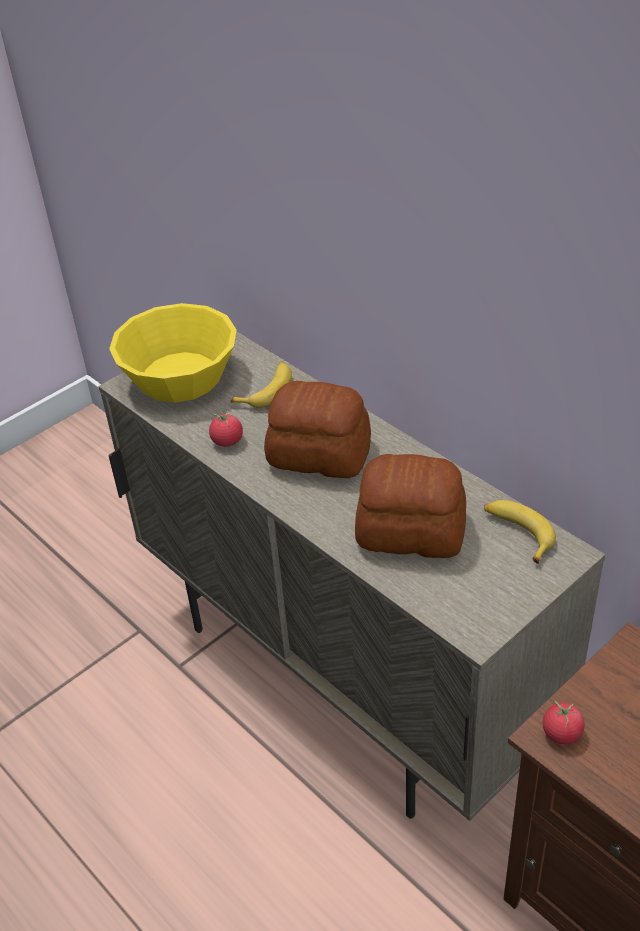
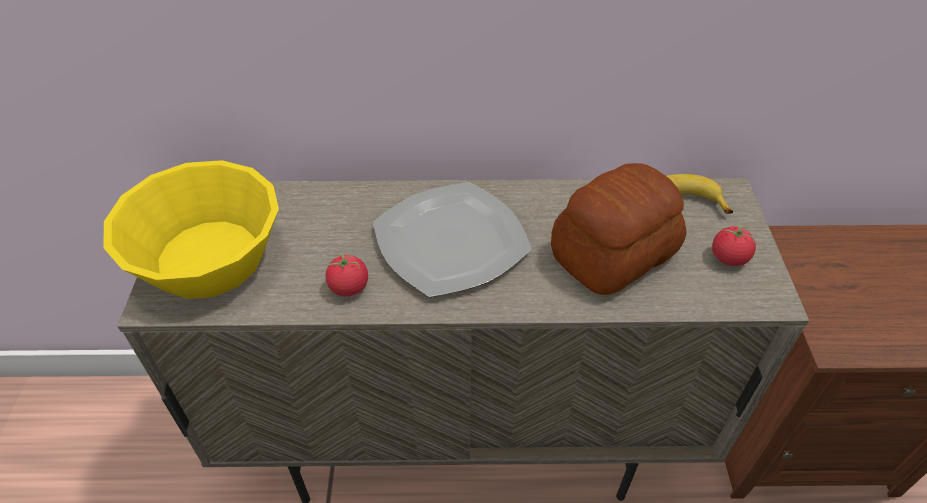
camera: 50 degrees left, 5 degrees up
banana [230,362,292,408] -> none
bread [264,381,371,478] -> plate [373,182,532,297]
tomato [543,701,585,744] -> tomato moved to [712,223,756,266]

